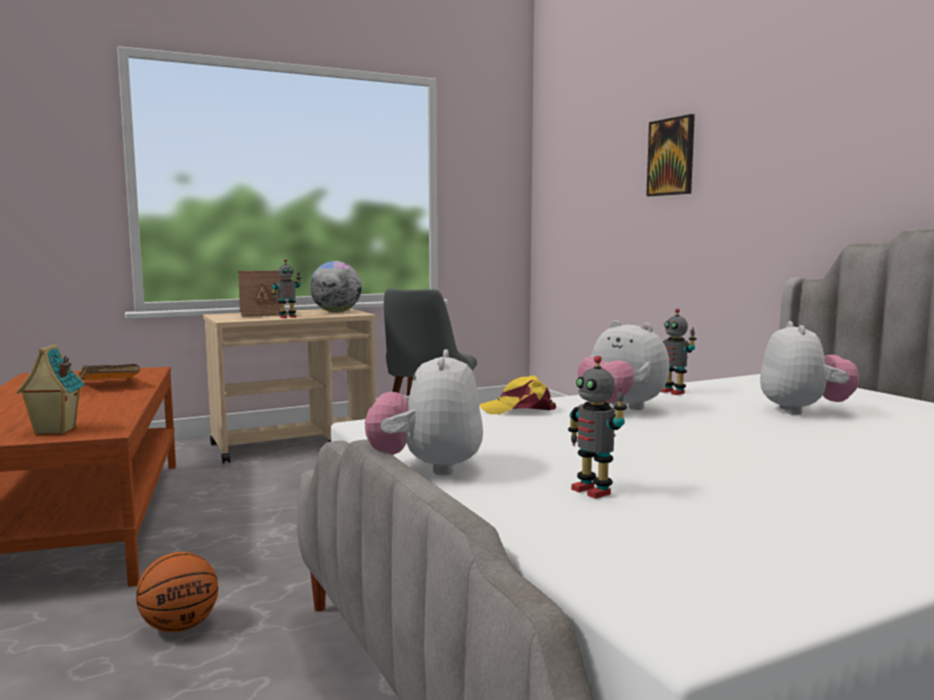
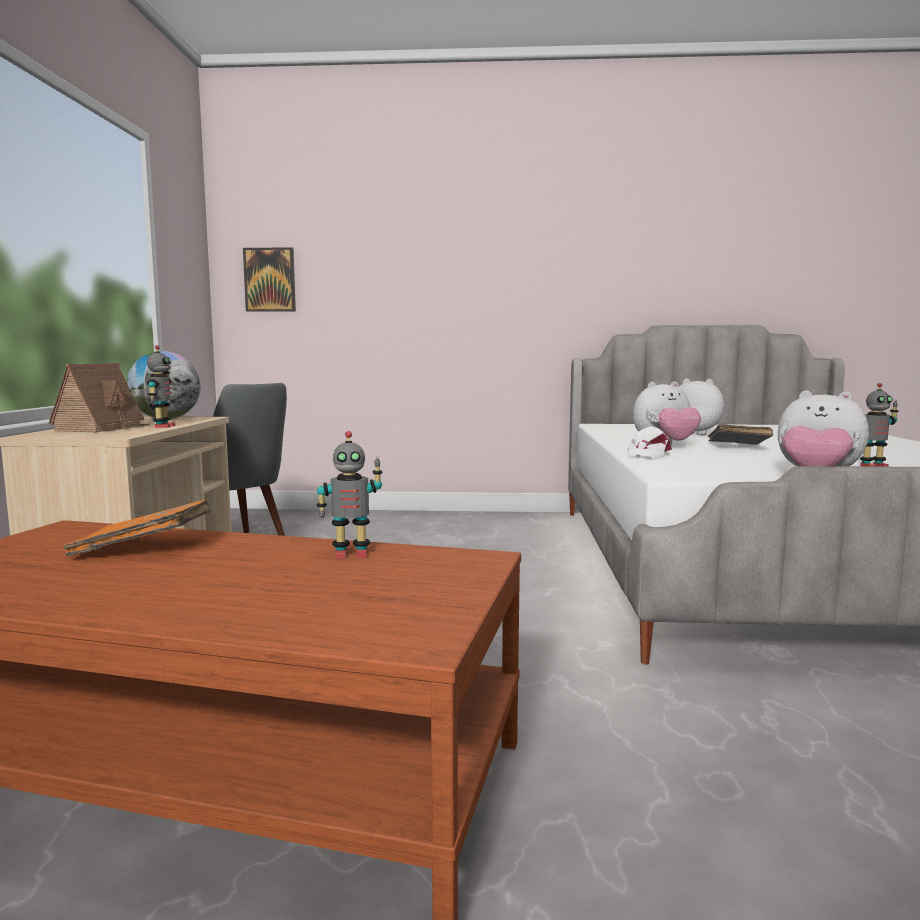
camera: 60 degrees left, 0 degrees up
toy house [17,344,85,435] -> none
basketball [136,552,218,632] -> none
yellow cap [479,375,556,414] -> white cap [626,426,672,459]
picture [646,114,695,196] -> picture moved to [243,247,296,312]
toy robot [661,308,697,395] -> toy robot moved to [317,431,382,559]
none -> grey book [708,424,773,445]

